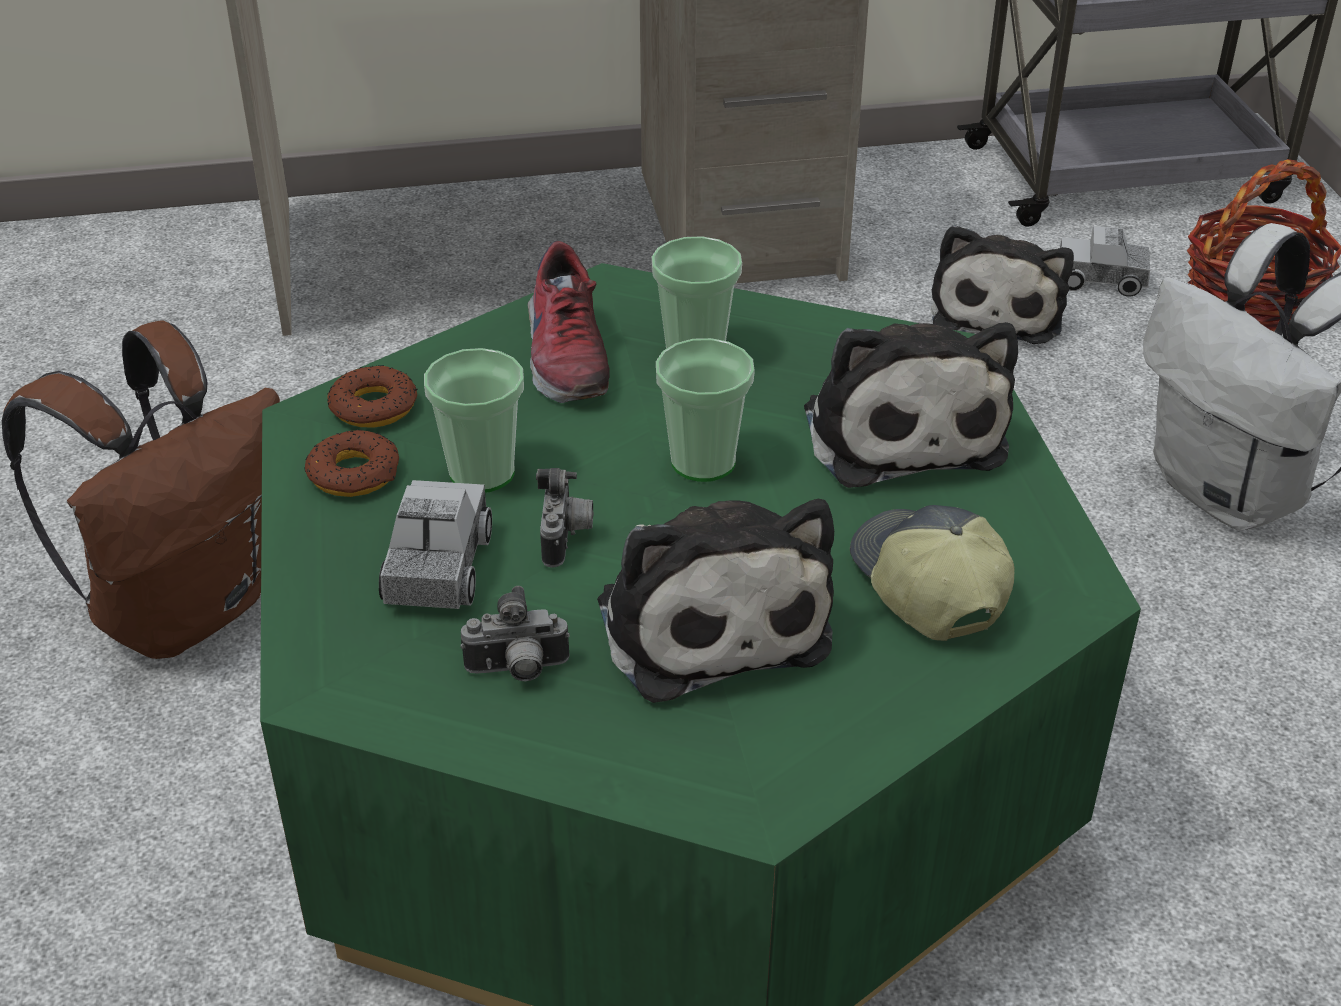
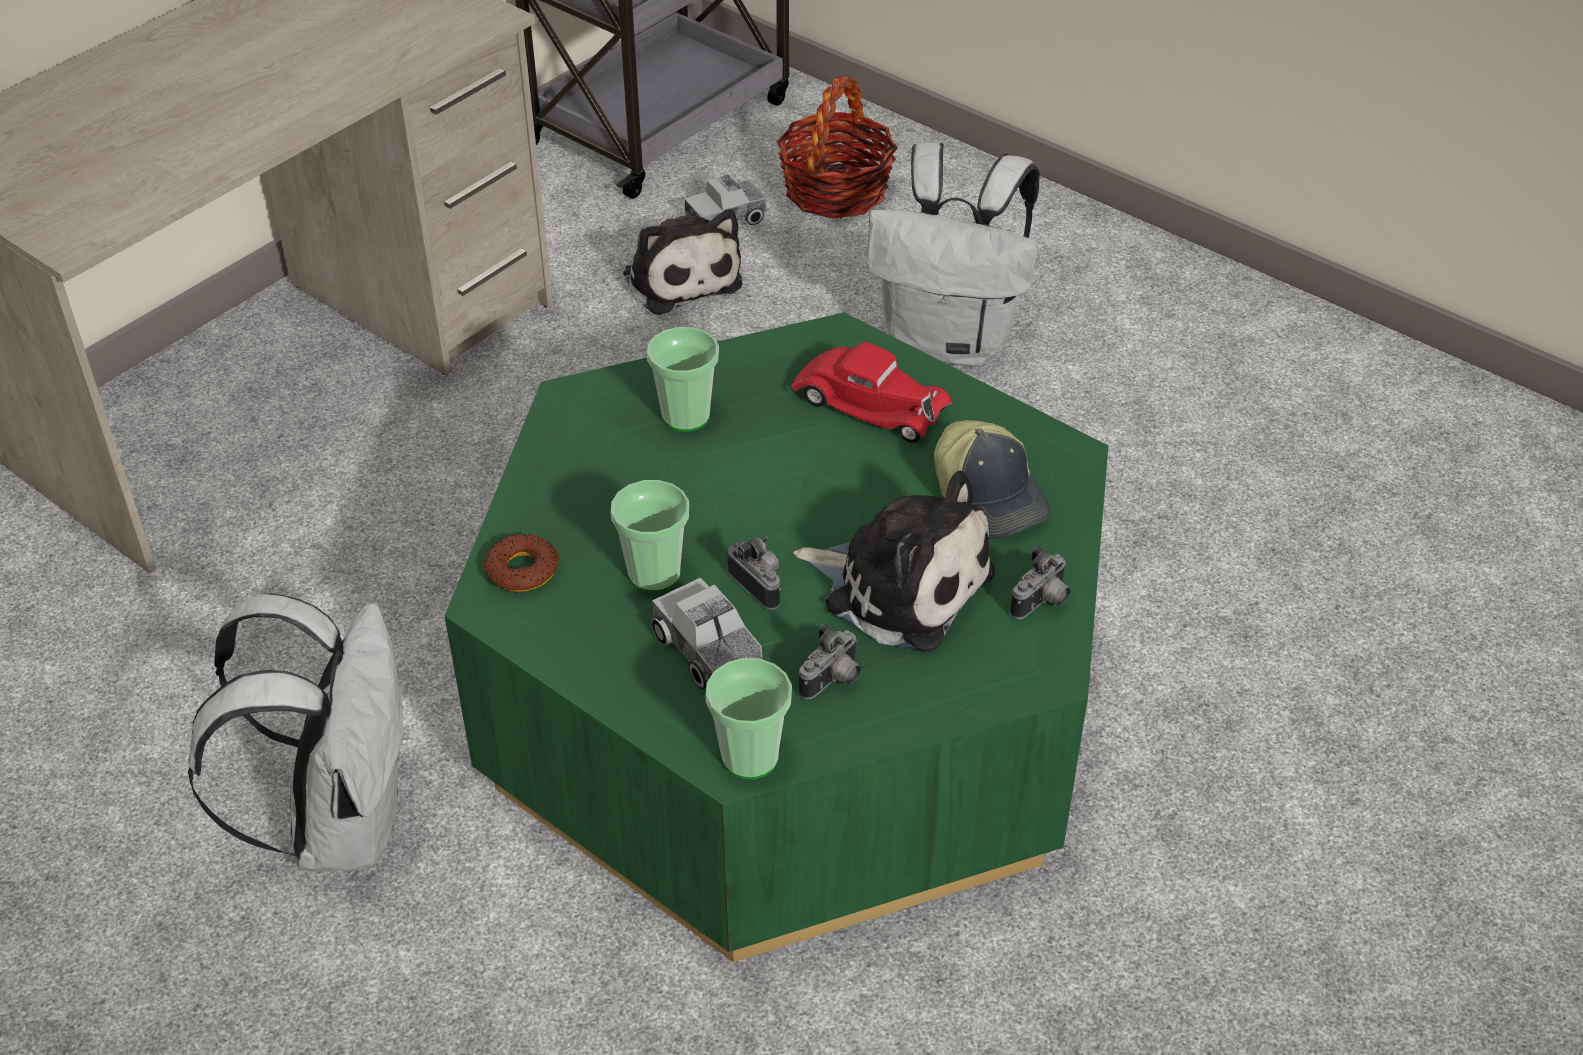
camera: 40 degrees left, 5 degrees up
brown backpack [2,321,280,659] -> white backpack [188,593,409,871]
donut [305,430,399,497] -> none
shoe [527,241,610,403] -> none
cup [656,338,755,482] -> cup moved to [705,658,792,779]
plush toy [804,322,1018,488] -> red toy car [791,342,952,443]
cap [850,505,1014,641] -> cap turned 150 degrees counterclockwise [934,420,1051,539]
none -> camera [1010,546,1070,619]

